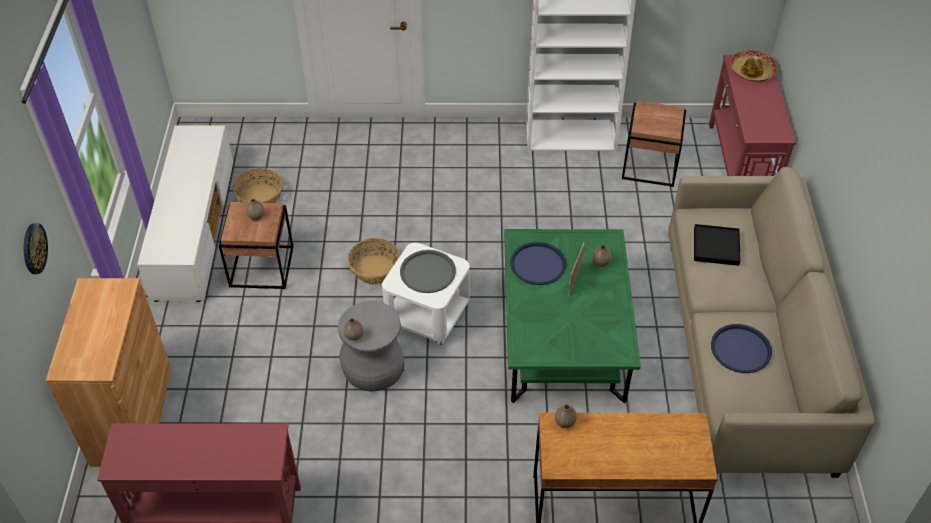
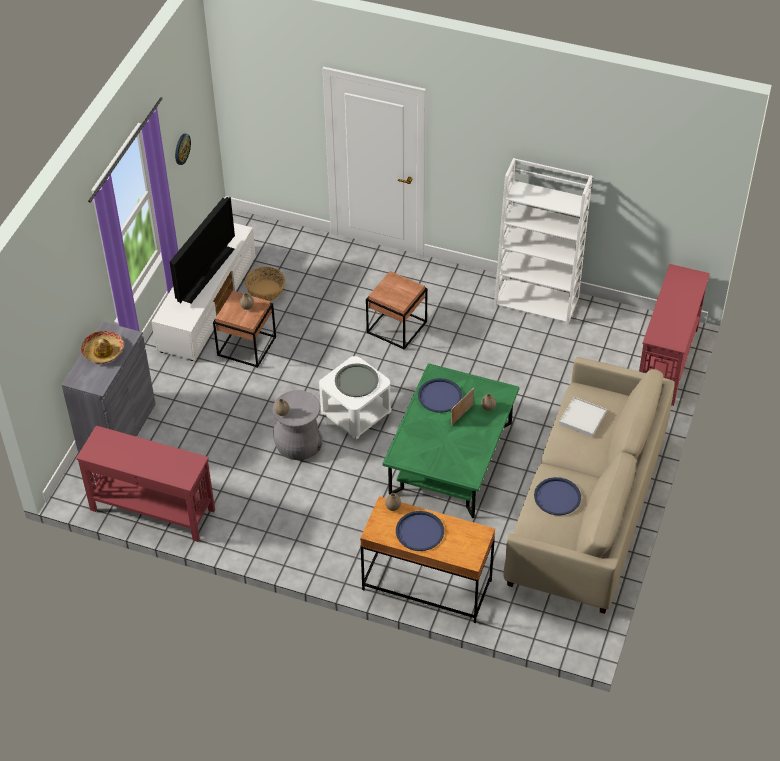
camera: 20 degrees right, 0 degrees up
wall clock [24,223,48,274] -> wall clock moved to [175,133,191,165]
brown cabinet [46,278,171,467] -> grey cabinet [62,321,156,454]
basket [347,238,400,284] -> none
brown side table [622,101,686,187] -> brown side table moved to [366,271,428,350]
black tray [694,224,741,266] -> white tray [559,397,607,437]
hat [730,50,777,82] -> hat moved to [81,331,124,364]
none -> television [170,197,235,303]
none -> blue tray [396,511,444,551]

